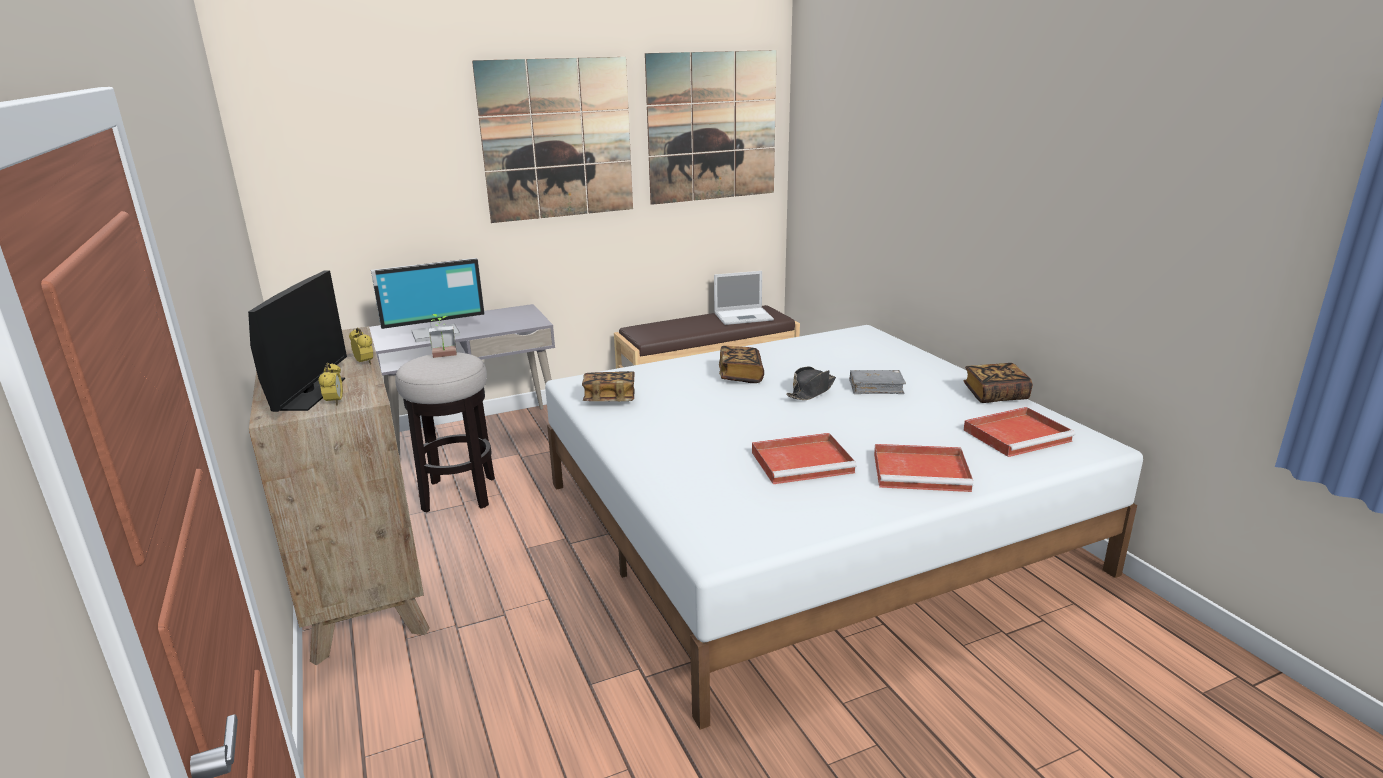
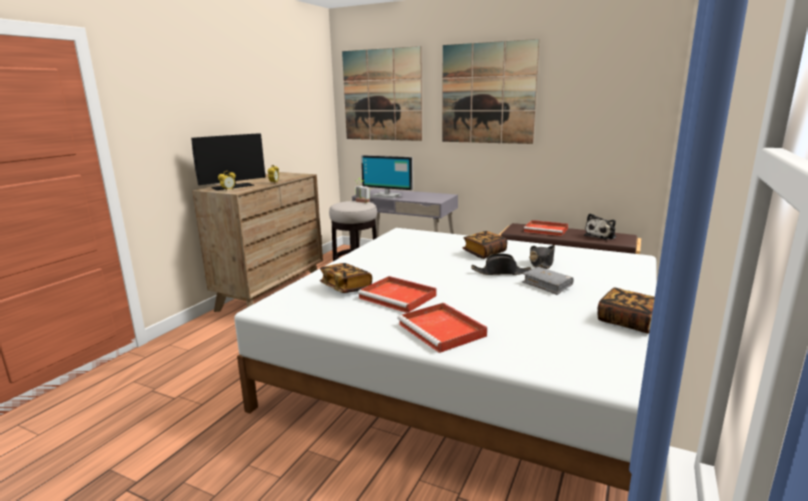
camera: 50 degrees right, 5 degrees down
book [582,371,635,401] -> book moved to [320,263,372,293]
picture [645,50,777,205] -> picture moved to [342,46,422,141]
laptop [714,271,774,325] -> plush toy [584,213,616,240]
red tray [964,407,1075,457] -> red tray moved to [524,220,568,236]
none -> black hat [529,245,555,269]

